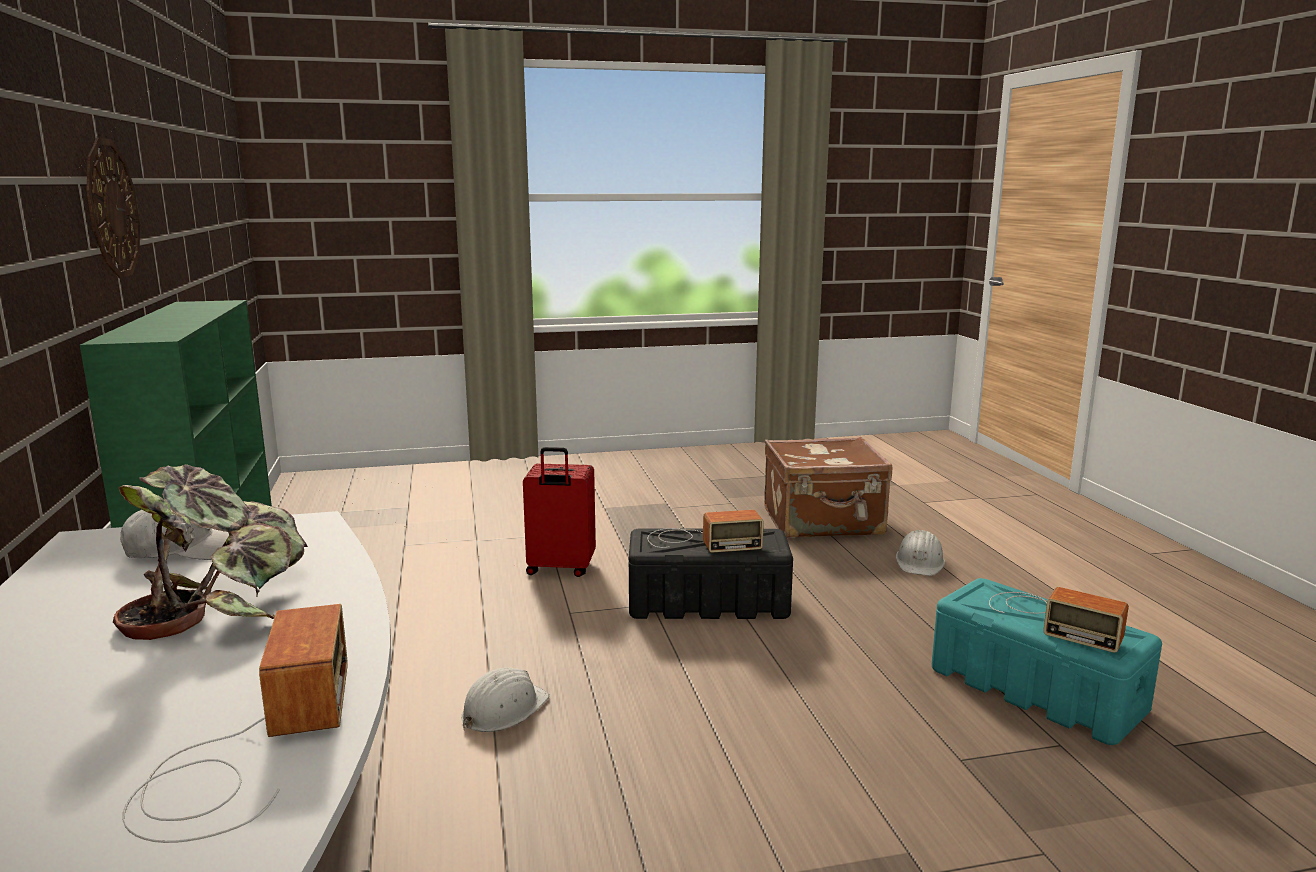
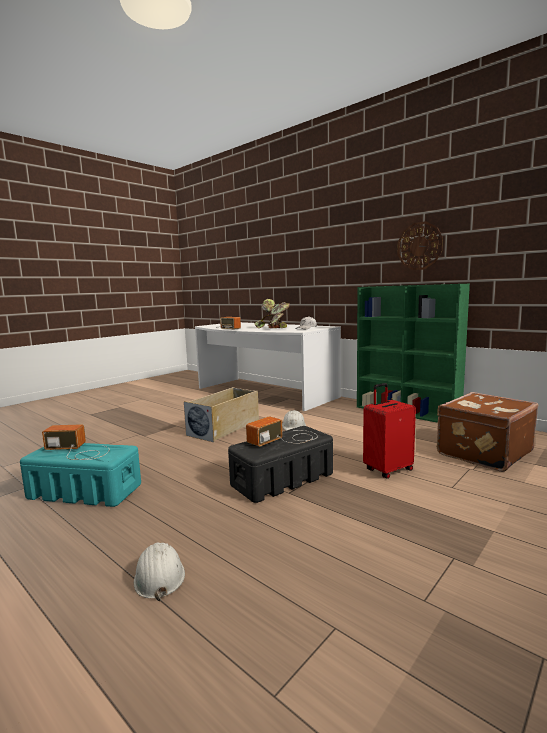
camera: 145 degrees right, 5 degrees down
brown suitcase [764,437,892,538] -> brown suitcase moved to [437,392,538,472]
none -> beige storage box [184,387,259,442]

